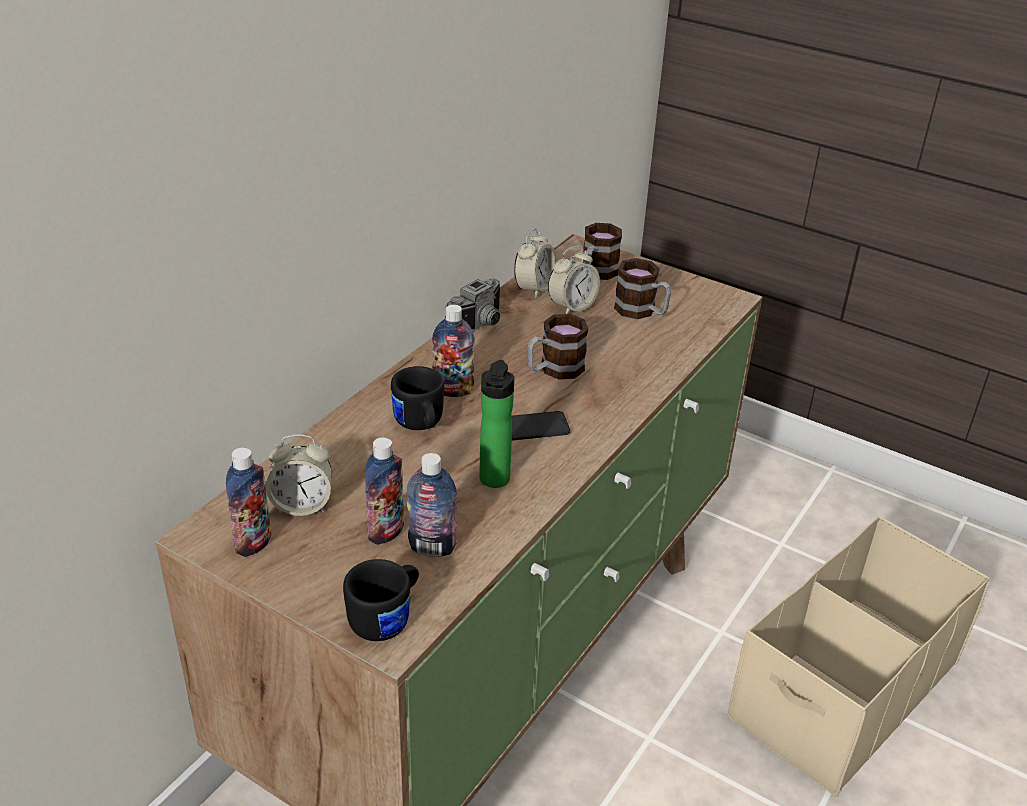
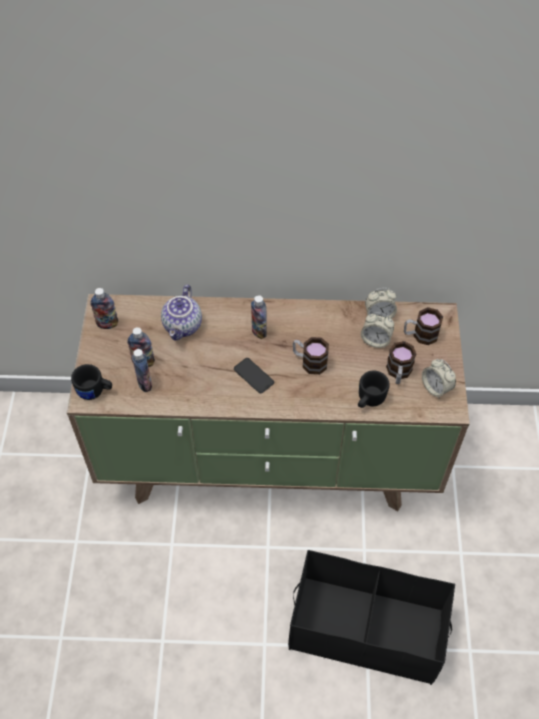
camera: 60 degrees right, 20 degrees up
alarm clock [266,434,332,516] -> alarm clock moved to [422,359,456,398]
black mug [391,366,444,430] -> black mug moved to [358,371,389,408]
camera [446,279,500,331] -> none
bottle [479,360,514,488] -> none
beige storage box [728,516,990,796] -> black storage box [288,550,455,685]
none -> teapot [161,284,202,341]

